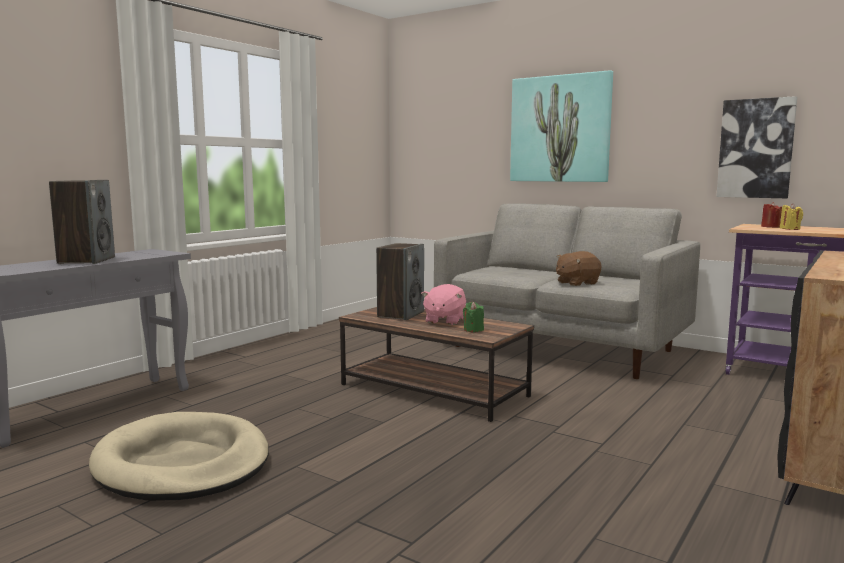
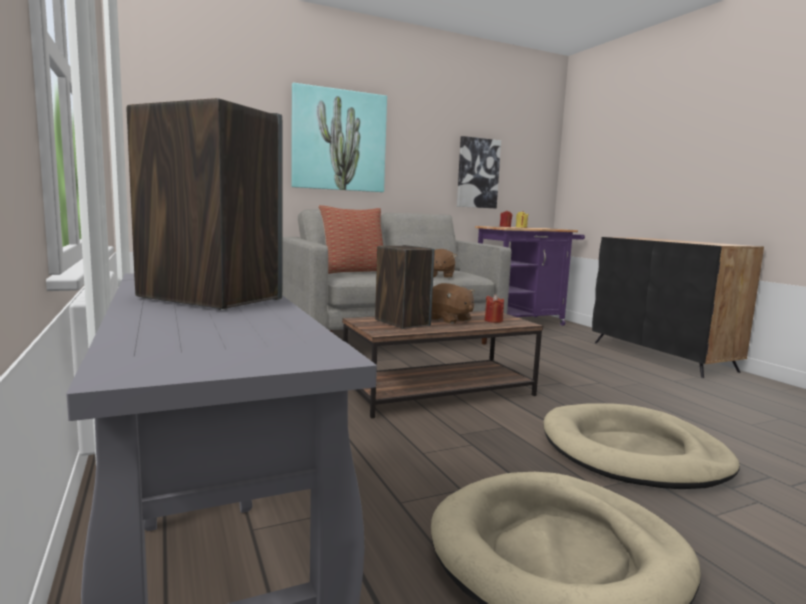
camera: 60 degrees left, 0 degrees up
pink plush toy [421,284,466,325] -> brown plush toy [431,283,475,324]
green candle [463,302,484,332] -> red candle [485,295,504,323]
none -> pillow [318,205,383,274]
none -> beige dog bed [543,403,740,489]

